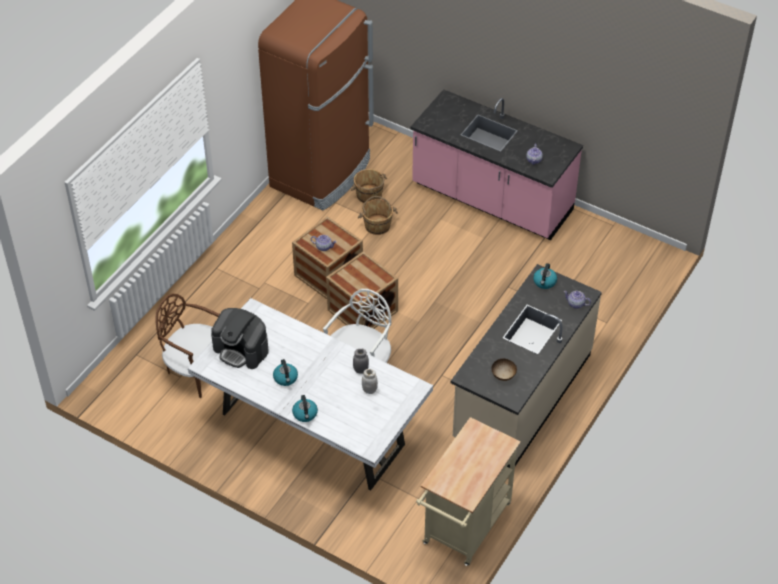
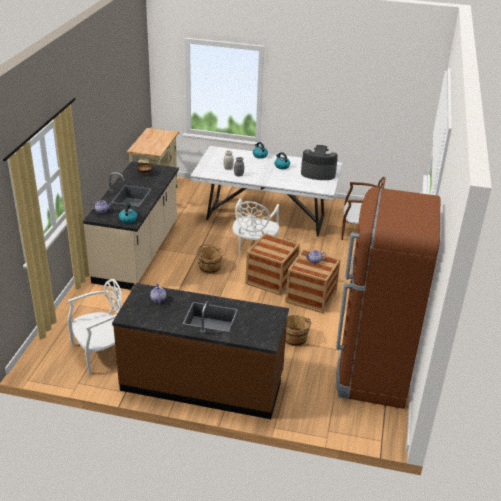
camera: 160 degrees right, 15 degrees down
brown bucket [351,169,387,203] -> brown bucket moved to [197,244,223,274]
pink counter [410,89,583,240] -> brown counter [112,283,289,419]
none -> white chair [68,279,122,375]

